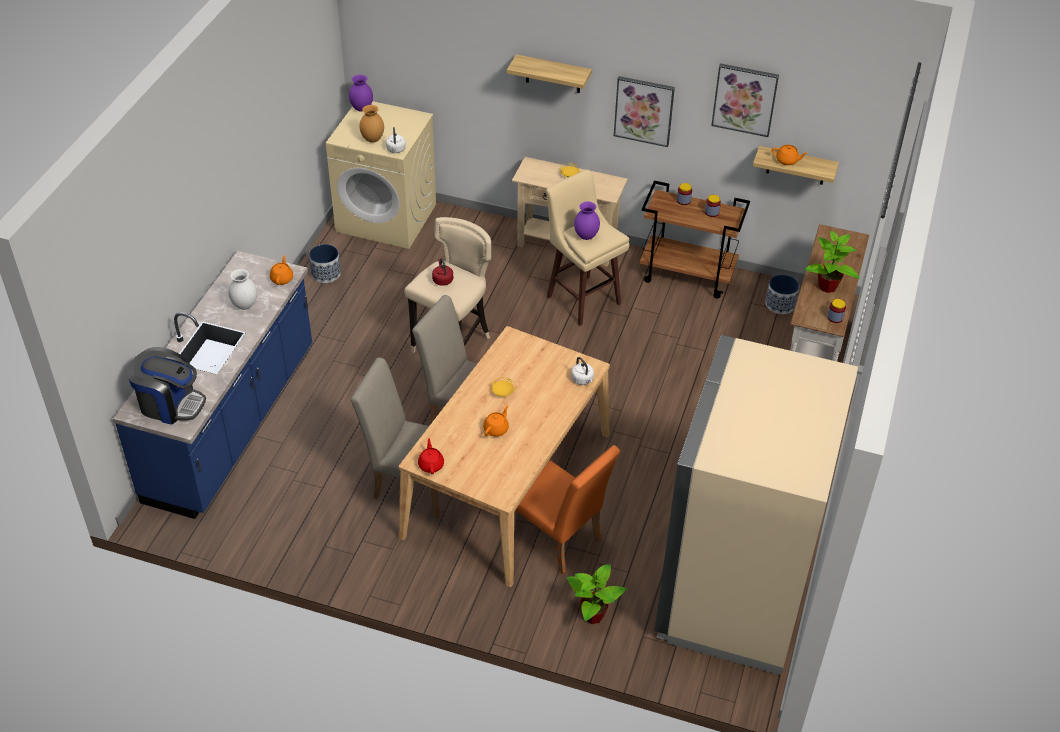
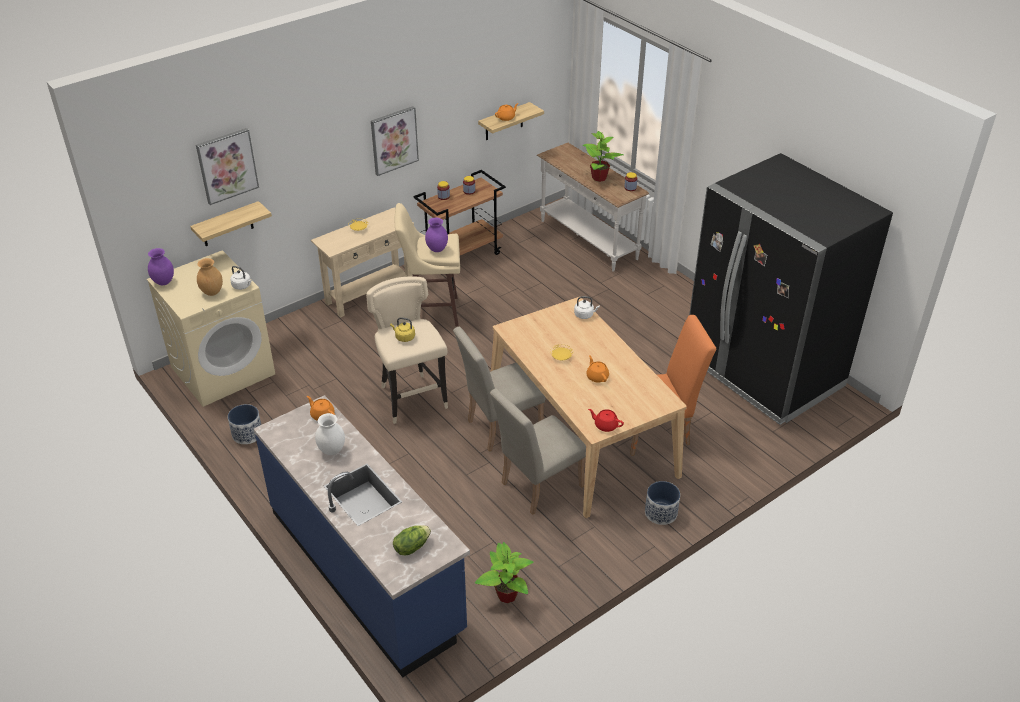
camera: 55 degrees left, 5 degrees down
coffee machine [128,347,206,425] -> lettuce [393,525,431,555]
red kettle [432,258,453,286] -> yellow kettle [390,317,415,342]
shelf [507,54,592,93] -> shelf moved to [190,201,272,246]
potted plant [567,564,627,624] -> potted plant moved to [475,542,533,603]
beige fridge [655,335,858,675] -> black fridge [689,153,893,425]
picture [711,63,779,137] -> picture moved to [196,128,259,205]
planter [765,274,800,314] -> planter moved to [645,481,680,525]

